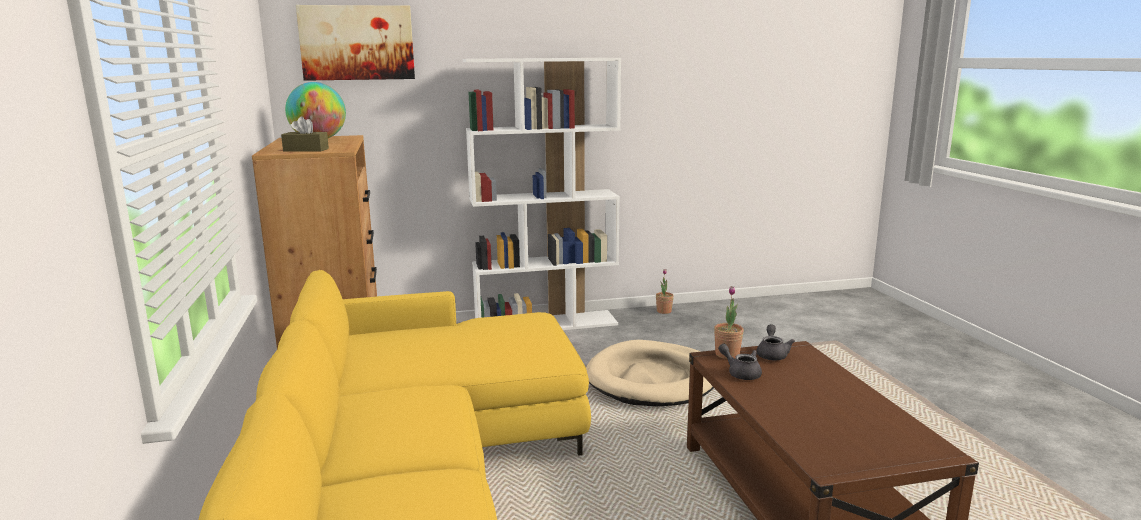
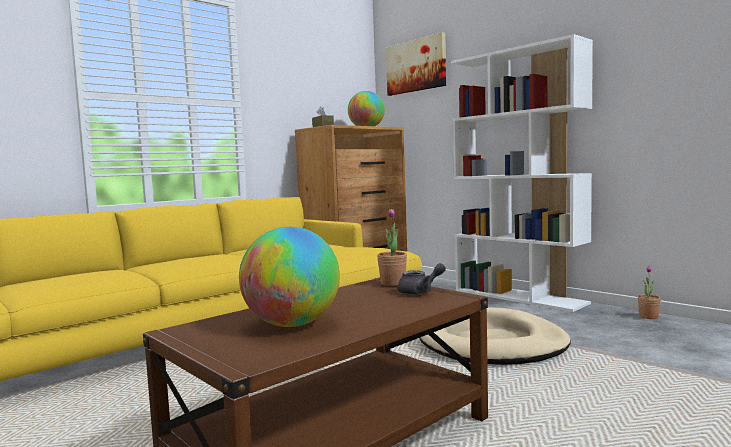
camera: 60 degrees right, 10 degrees down
grey teapot [718,344,762,380] -> none
none -> globe [239,227,340,327]

